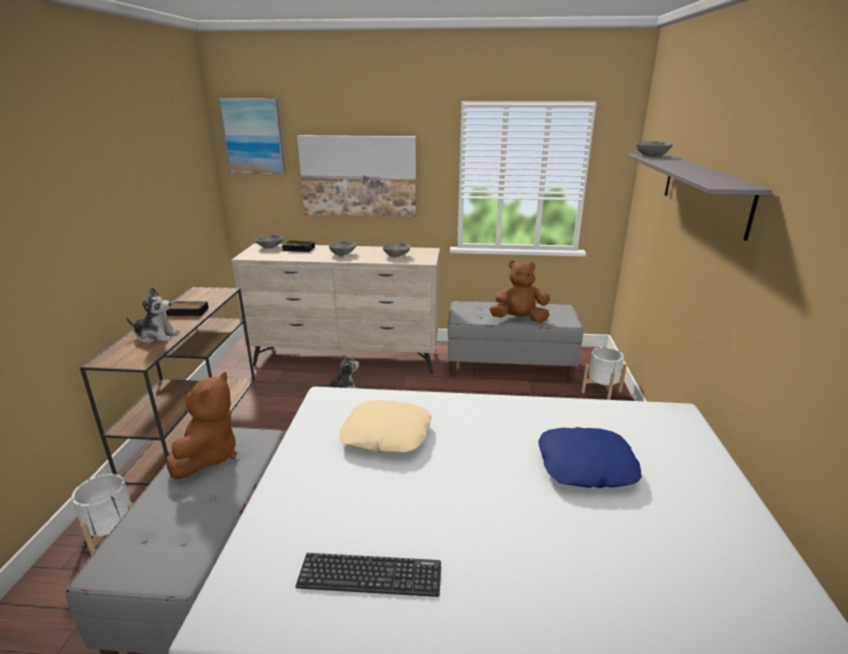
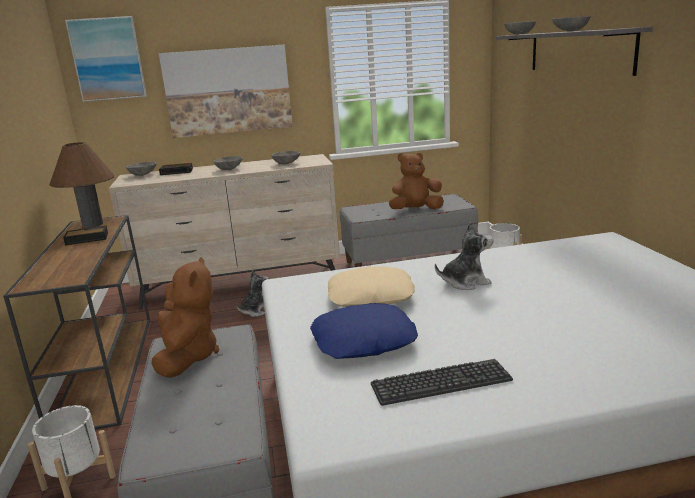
camera: 15 degrees left, 5 degrees down
plush toy [126,287,179,343] -> plush toy moved to [435,222,493,290]
blue pillow [538,427,642,488] -> blue pillow moved to [310,303,418,359]
none -> brown table lamp [49,142,114,228]
none -> grey bowl [552,16,591,31]

